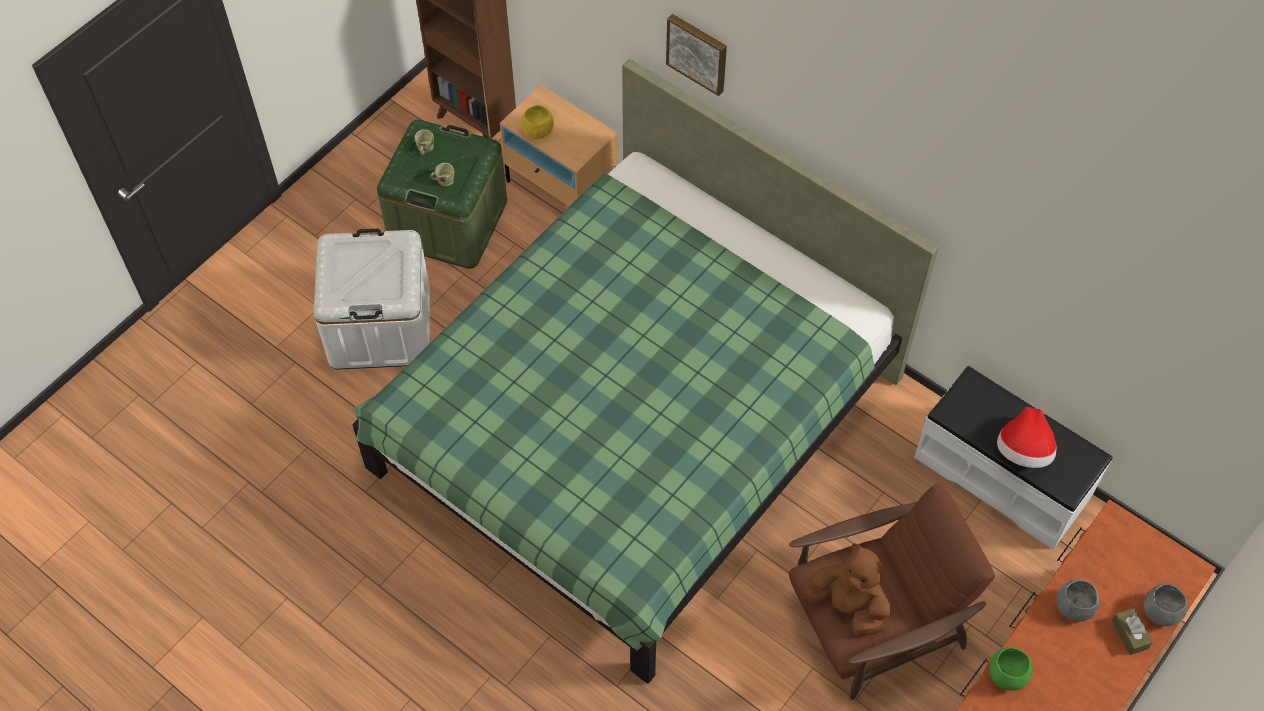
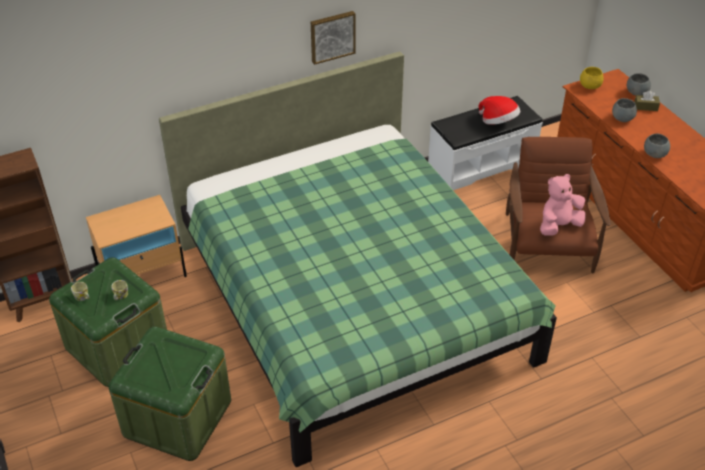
camera: 65 degrees left, 15 degrees down
white storage box [314,229,430,370] -> green storage box [109,327,231,461]
yellow bowl [520,105,554,139] -> yellow bowl moved to [580,67,604,89]
picture [666,14,727,96] -> picture moved to [311,11,356,65]
brown plush toy [801,543,890,636] -> pink plush toy [540,174,586,236]
green bowl [990,647,1033,691] -> grey bowl [644,134,670,158]

